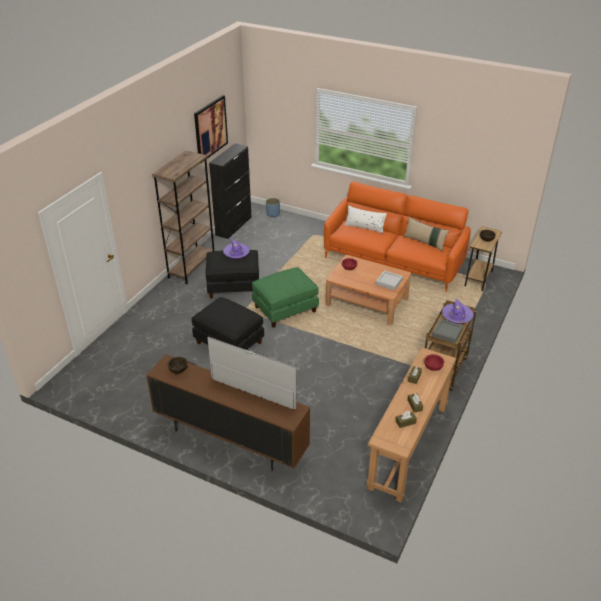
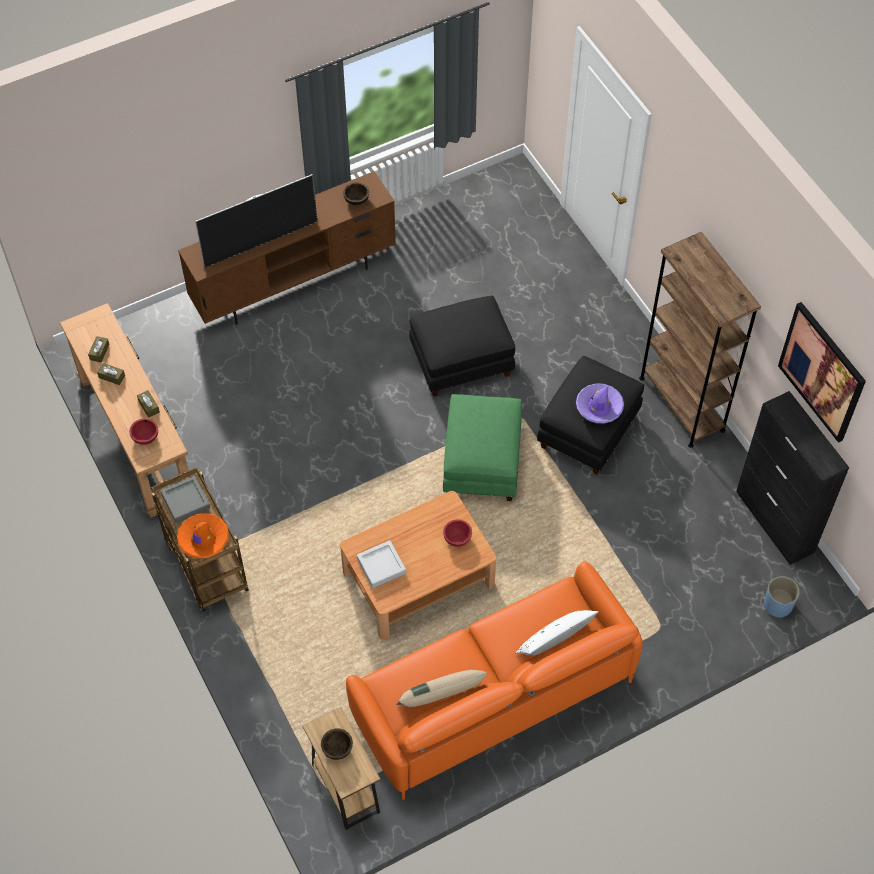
camera: 125 degrees right, 20 degrees up
purple hat [442,299,474,324] -> orange hat [177,513,229,559]

